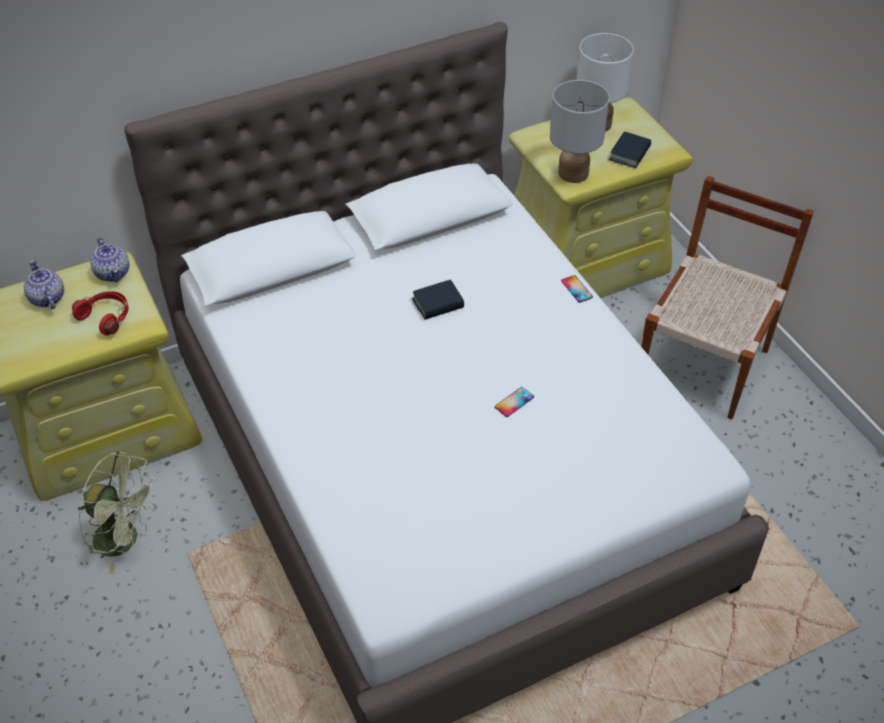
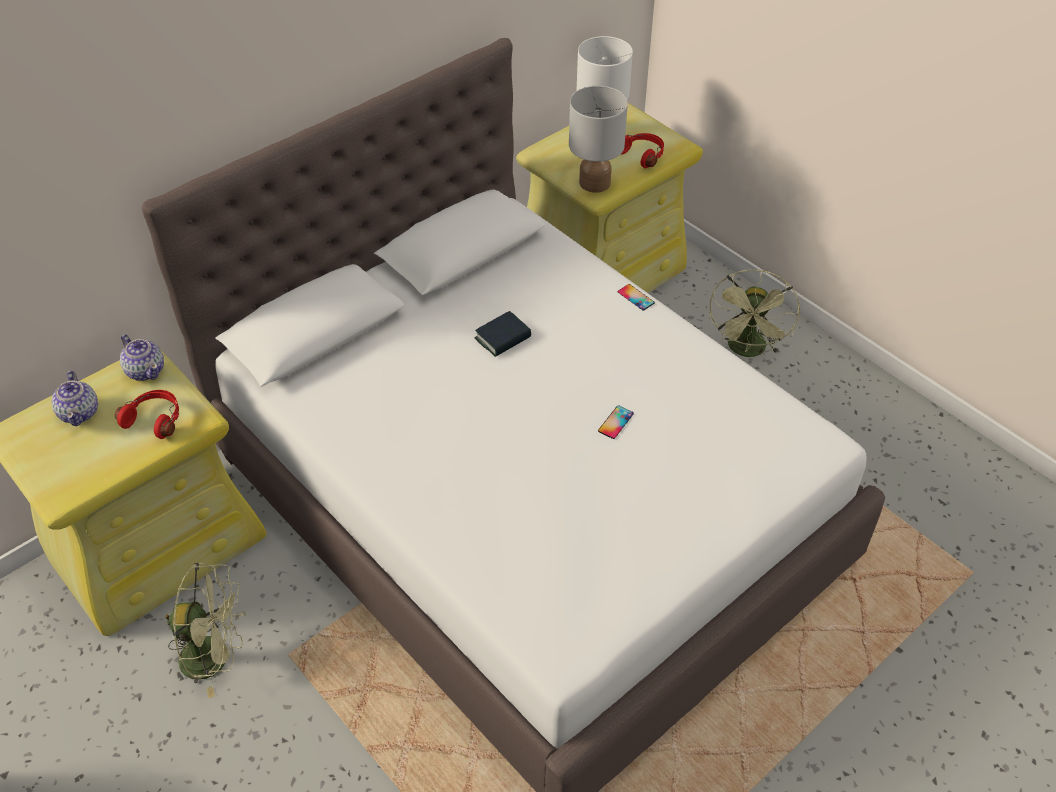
camera: 15 degrees left, 0 degrees up
teapot [24,260,64,309] -> teapot turned 150 degrees counterclockwise [51,371,98,426]
book [609,131,651,168] -> red headphones [621,133,664,168]
chair [642,176,814,419] -> green fan [709,270,800,357]

